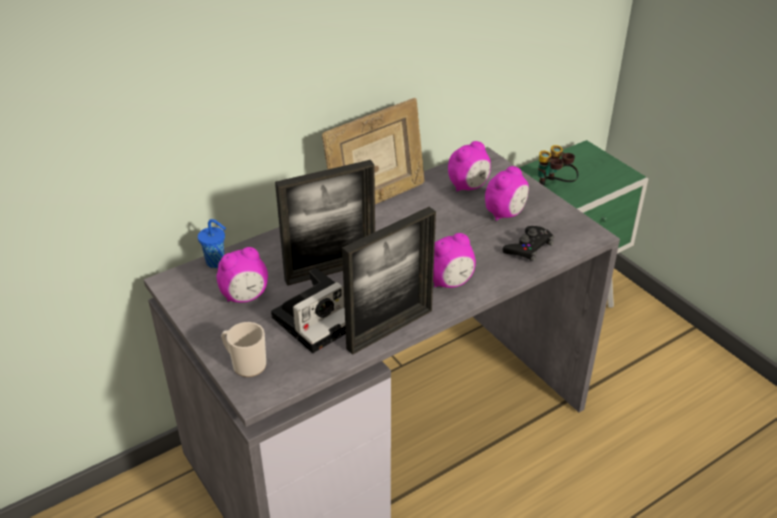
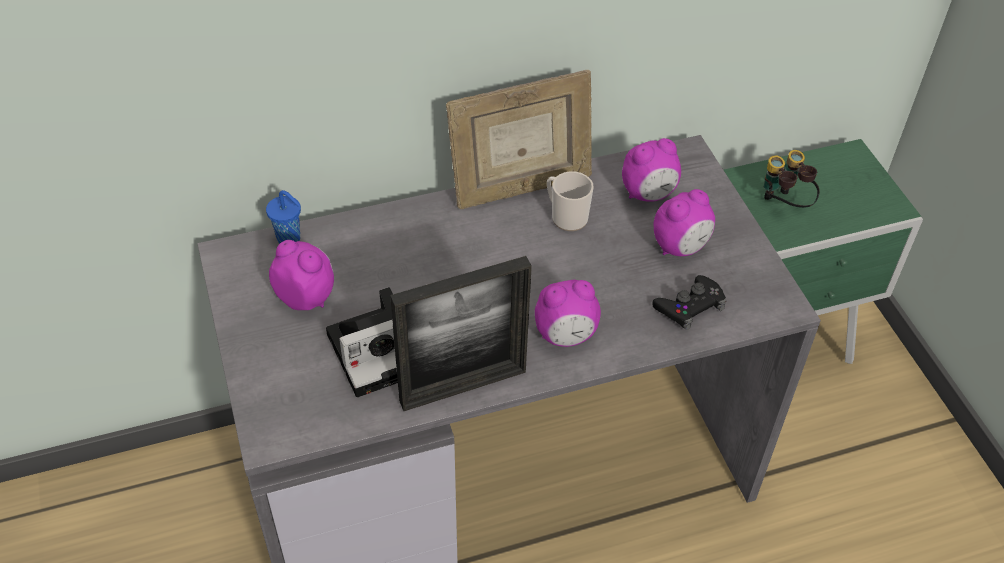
camera: 15 degrees right, 10 degrees up
alarm clock [217,247,268,302] -> alarm clock turned 135 degrees counterclockwise [269,240,334,310]
mug [221,322,266,377] -> mug moved to [547,171,594,231]
picture frame [275,160,375,286] -> none

